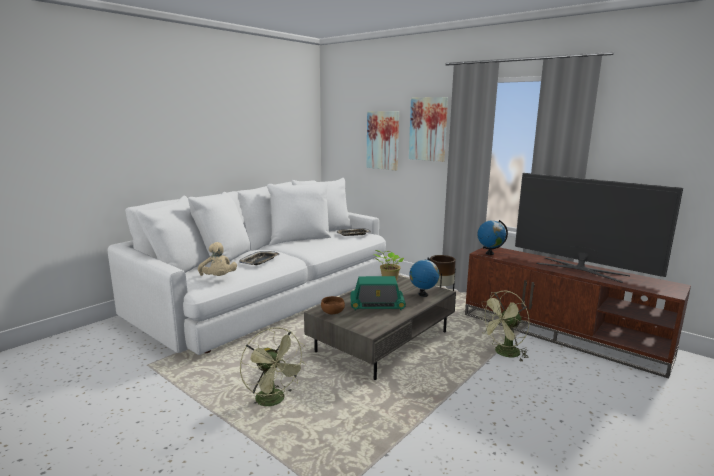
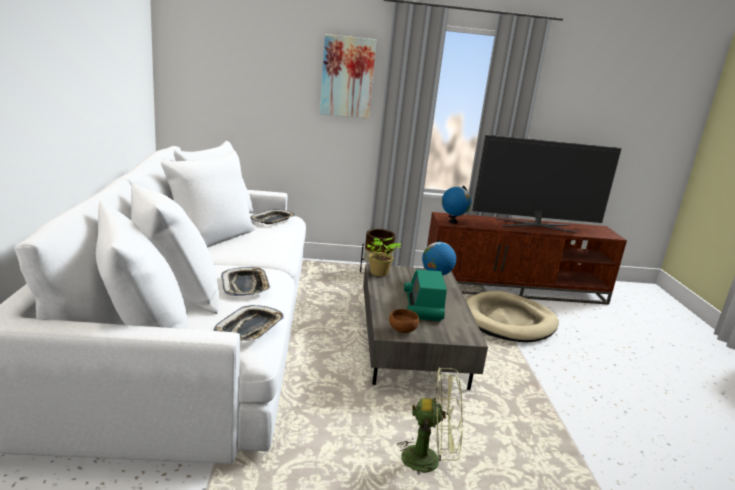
camera: 45 degrees left, 5 degrees up
beige plush toy [198,242,237,276] -> tray [214,305,284,341]
radio [350,276,406,310] -> radio turned 135 degrees clockwise [404,269,447,321]
picture [366,111,399,171] -> none
green fan [479,291,529,362] -> beige dog bed [466,291,559,342]

